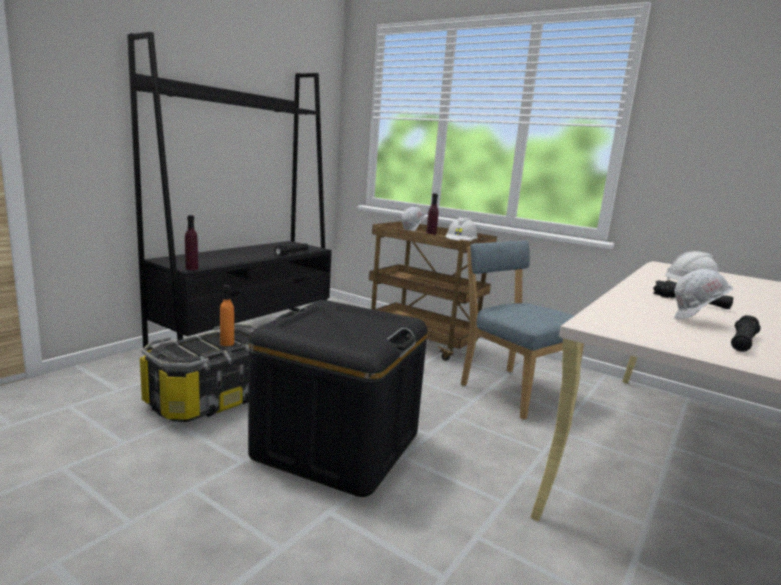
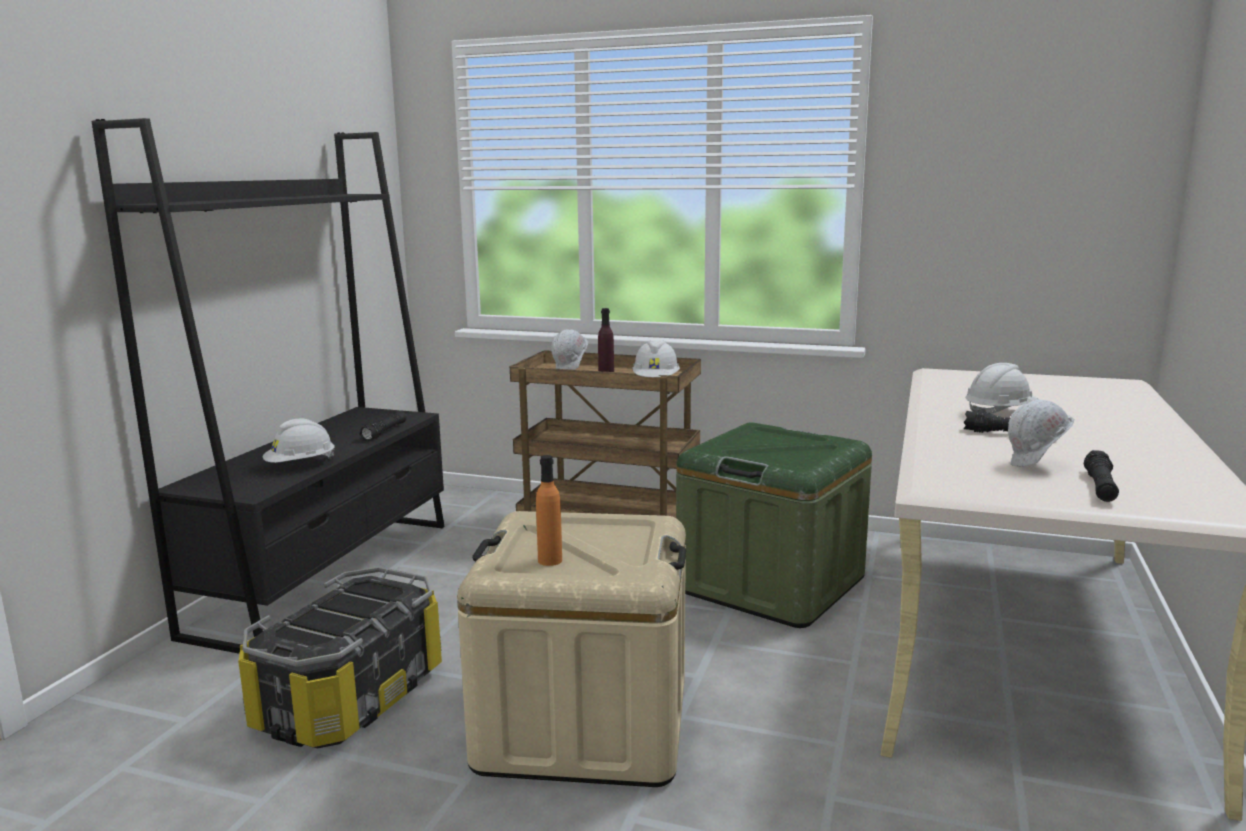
camera: 15 degrees left, 0 degrees up
purple bottle [185,215,198,270] -> none
orange bottle [220,285,234,346] -> orange bottle moved to [536,455,562,566]
black storage box [248,300,427,497] -> beige storage box [457,511,686,787]
blue chair [461,241,584,420] -> green storage box [676,422,872,628]
none -> white hard hat [263,418,335,463]

